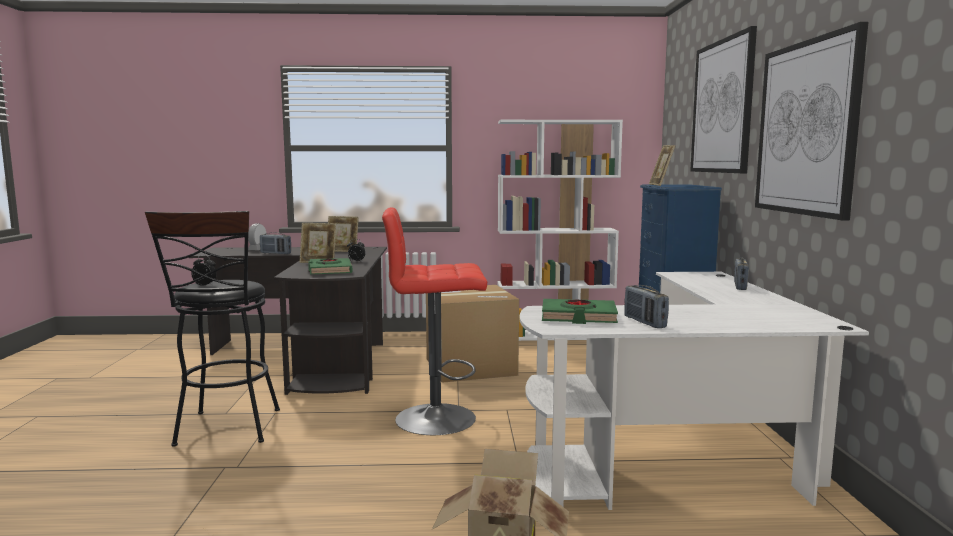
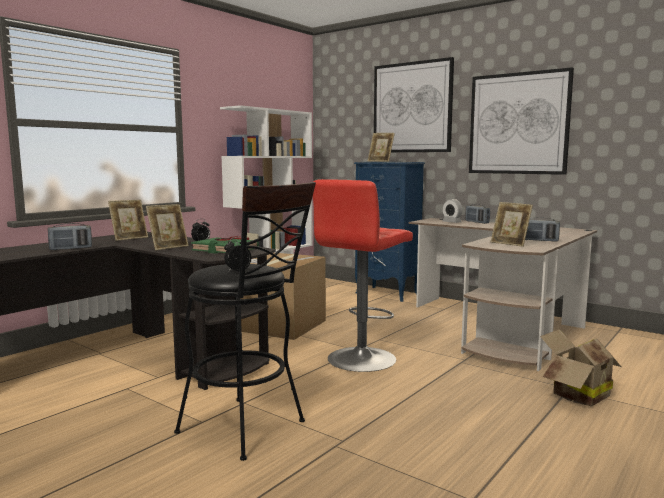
camera: 50 degrees left, 0 degrees up
alarm clock [248,223,266,250] -> alarm clock moved to [443,199,462,223]
white desk [520,272,869,510] -> brown desk [408,218,597,371]
green book [542,299,618,324] -> picture frame [490,202,533,247]

